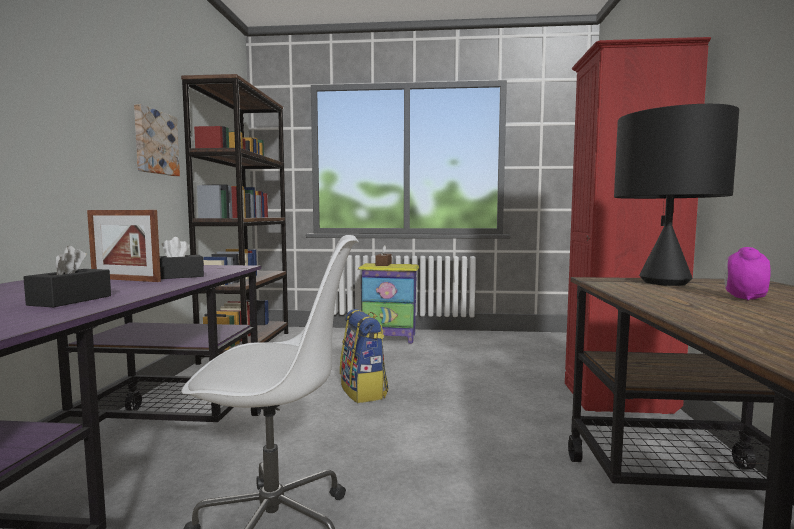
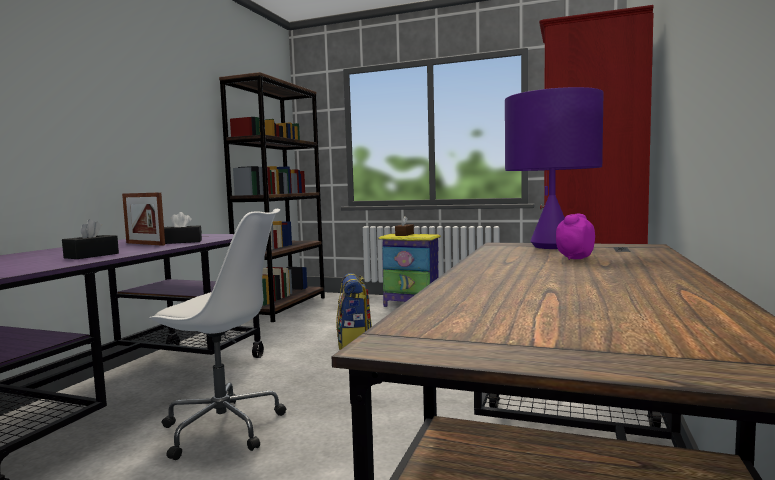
camera: 15 degrees right, 0 degrees up
picture [134,104,180,176] -> none
black table lamp [614,104,739,286] -> purple table lamp [505,87,603,249]

